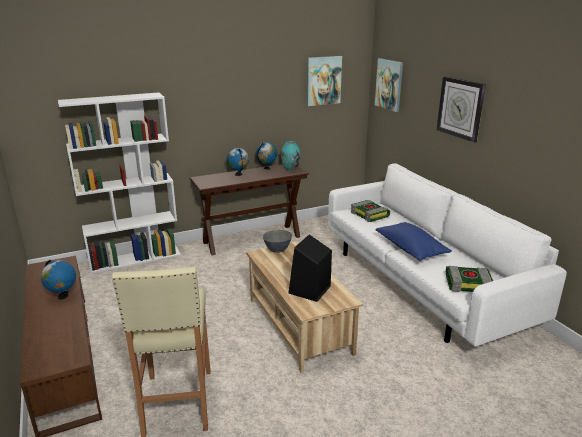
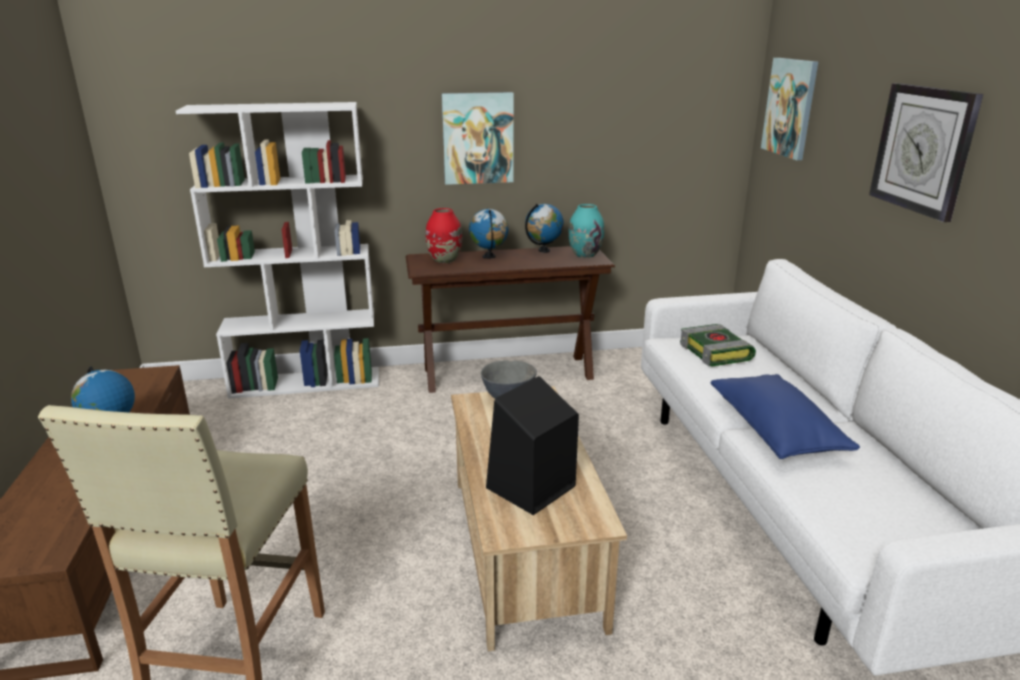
camera: 15 degrees right, 0 degrees up
picture [307,56,342,106] -> picture moved to [441,92,514,185]
book [446,266,493,292] -> none
none -> red vase [426,208,462,263]

